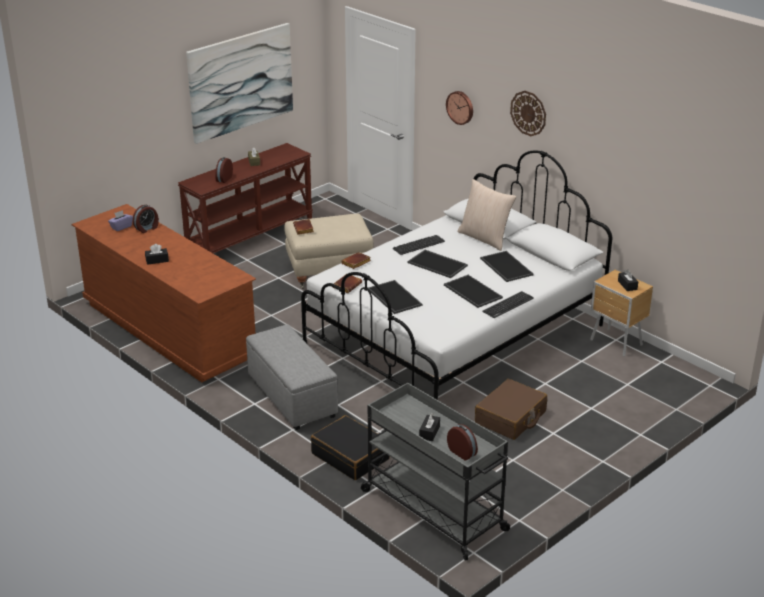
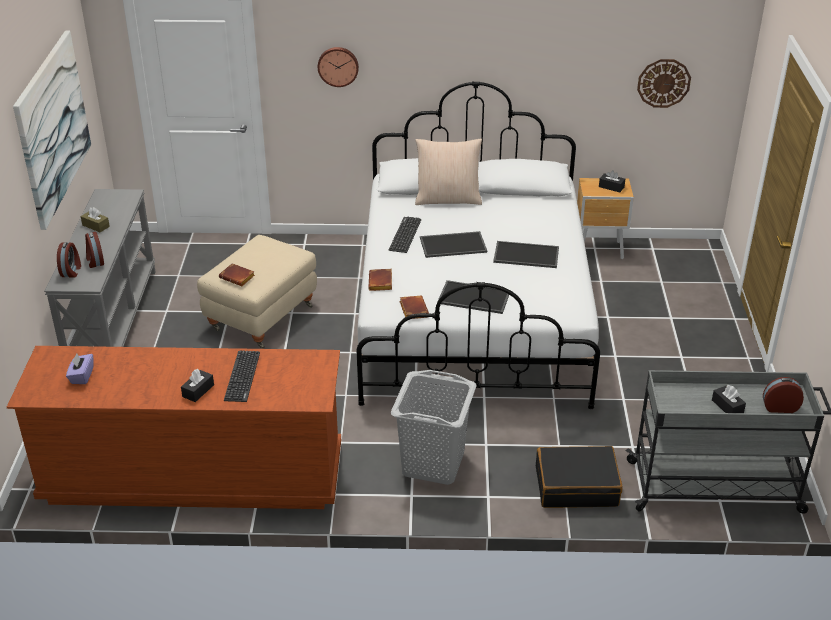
camera: 45 degrees left, 5 degrees up
alarm clock [133,205,159,233] -> alarm clock moved to [57,242,81,278]
brown console table [178,143,313,254] -> grey console table [44,189,156,347]
grey ottoman [246,324,338,430] -> grey laundry basket [391,370,477,485]
brown suitcase [475,379,547,440] -> none
tray [480,251,534,282] -> none
keyboard [482,291,534,318] -> keyboard moved to [224,351,260,402]
wall clock [510,91,546,136] -> wall clock moved to [637,59,691,108]

